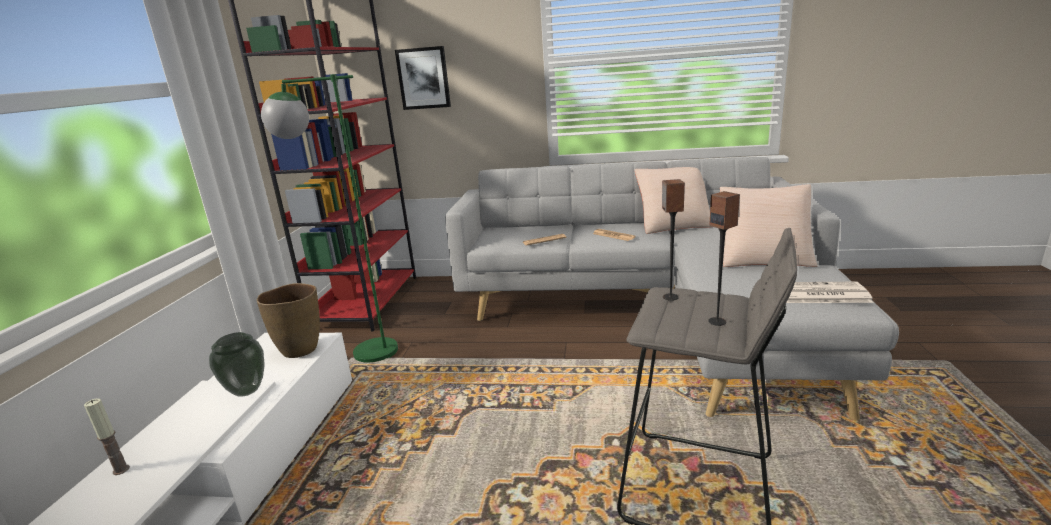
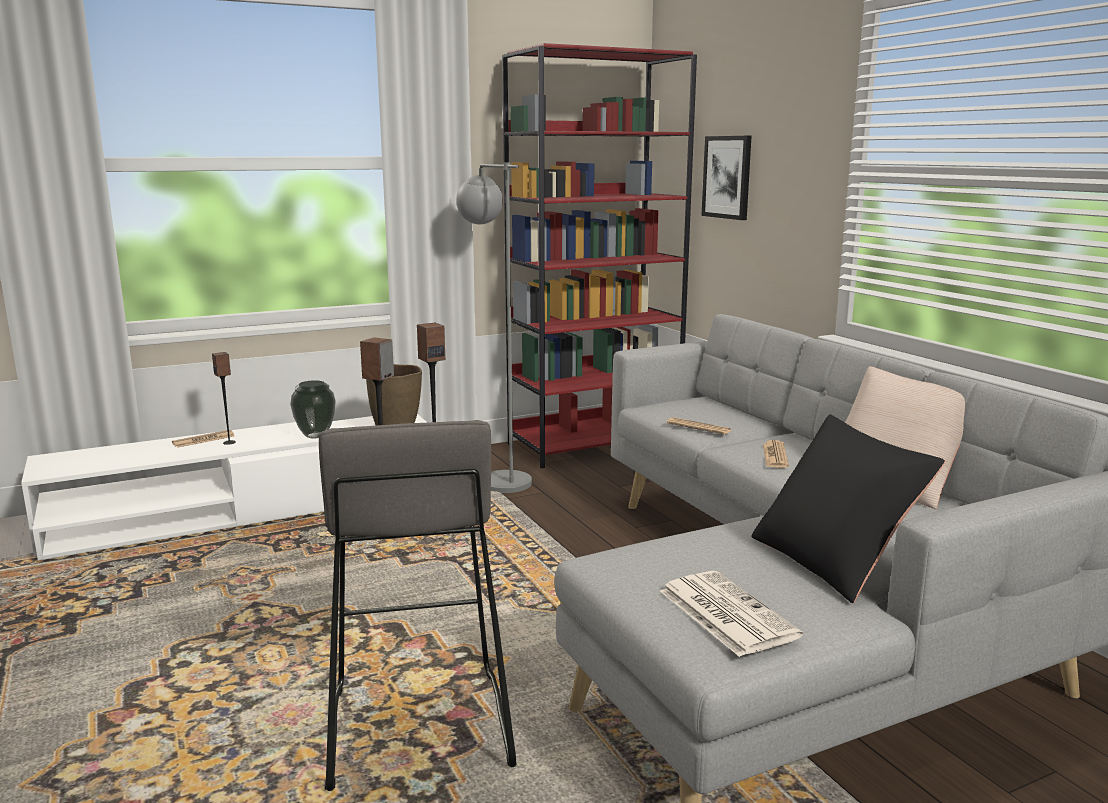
camera: 55 degrees right, 5 degrees down
candle [84,398,130,475] -> newspaper [172,430,234,448]
green floor lamp [261,74,398,362] -> grey floor lamp [456,162,532,493]
beige pillow [720,184,818,267] -> black pillow [752,414,945,603]
none -> speaker [212,352,236,445]

